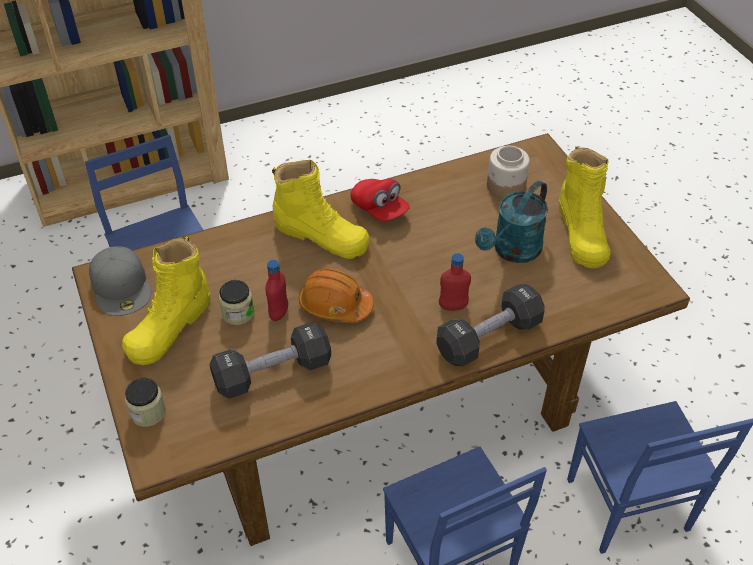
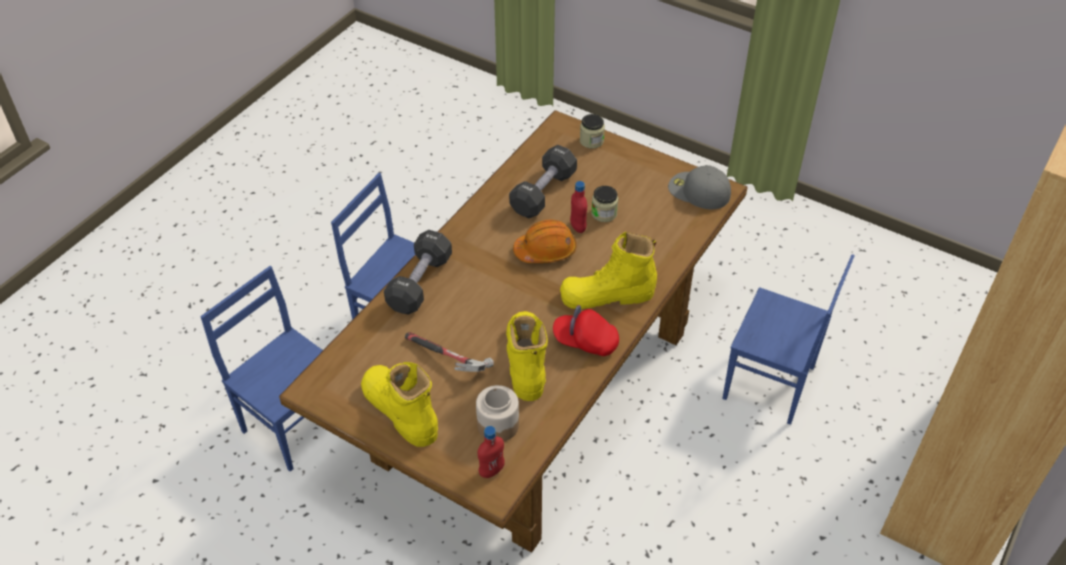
camera: 145 degrees right, 0 degrees up
yellow boot [122,236,210,365] -> yellow boot moved to [506,311,548,401]
red bottle [439,253,471,311] -> red bottle moved to [478,426,505,478]
turquoise watering can [475,181,548,263] -> hammer [405,332,494,372]

